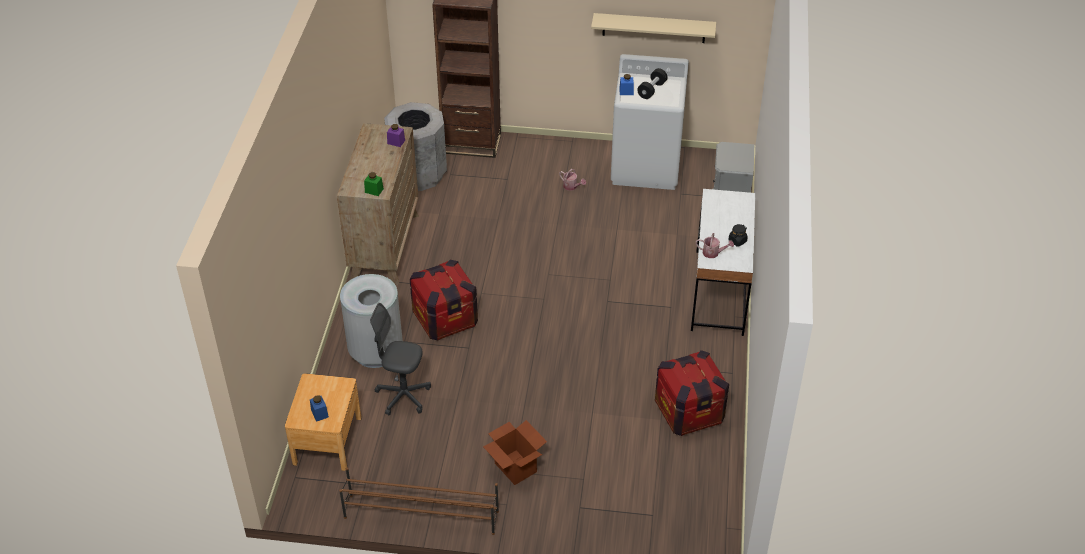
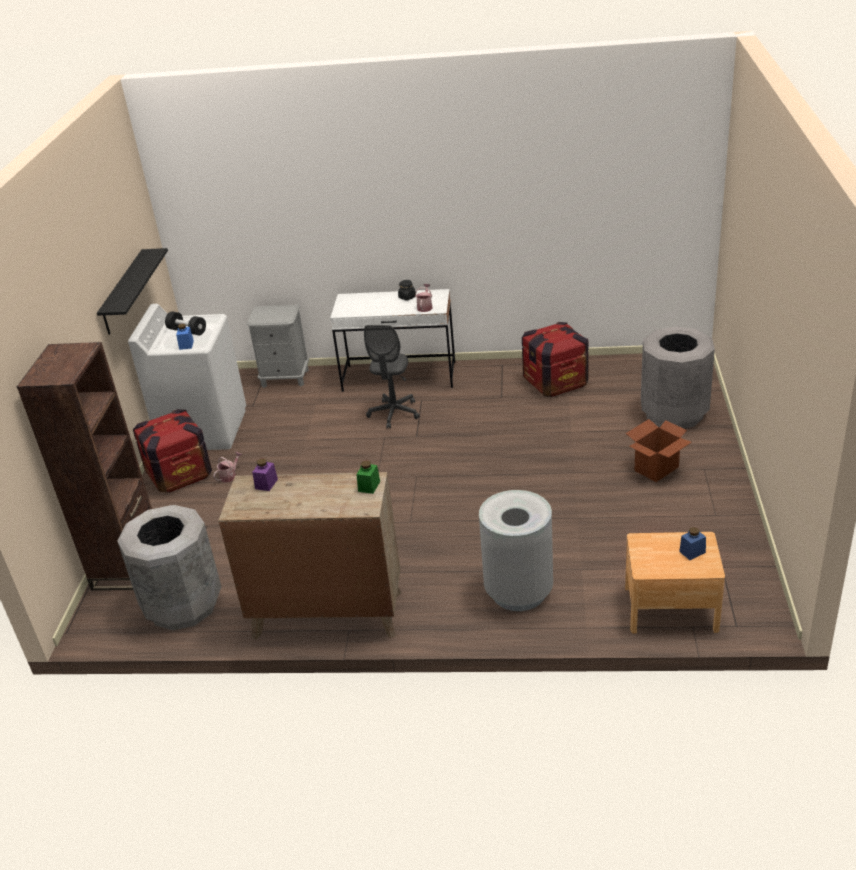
camera: 90 degrees left, 10 degrees down
brown shoe rack [339,468,499,535] -> none
grey office chair [370,303,431,415] -> grey office chair moved to [364,325,419,429]
crate [410,260,478,340] -> crate moved to [133,409,212,493]
beige shelf [591,13,716,43] -> black shelf [97,248,168,335]
none -> grey trash can [641,326,715,429]

